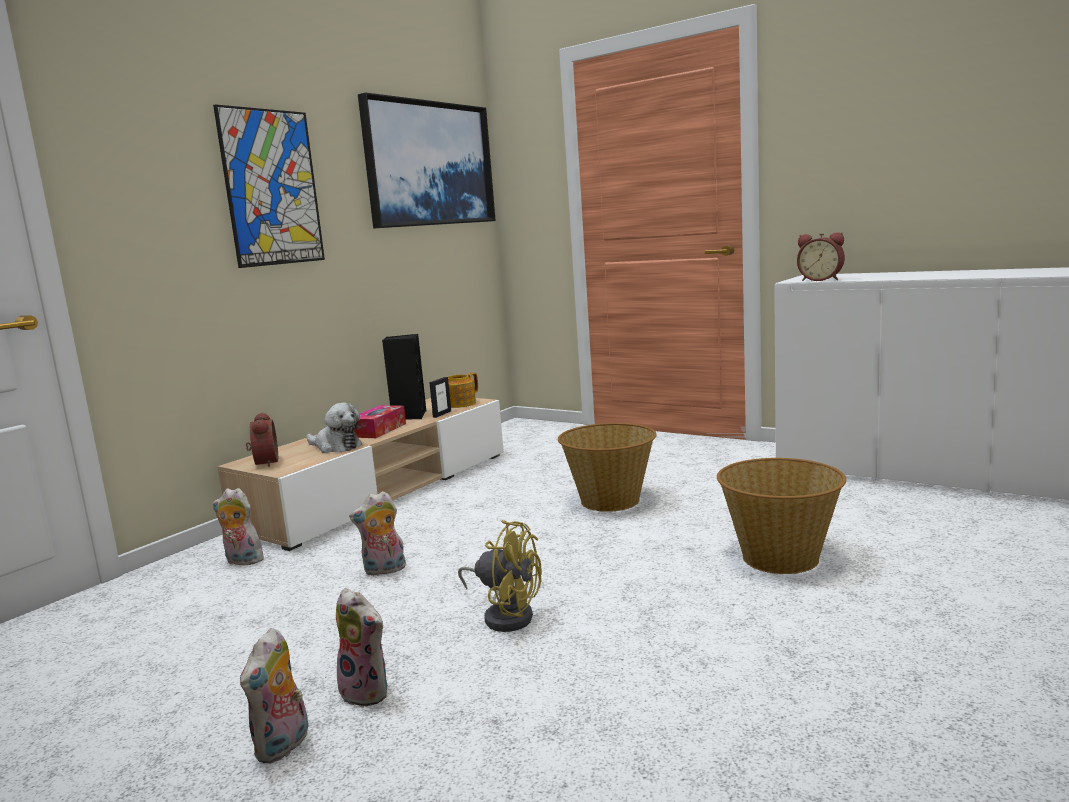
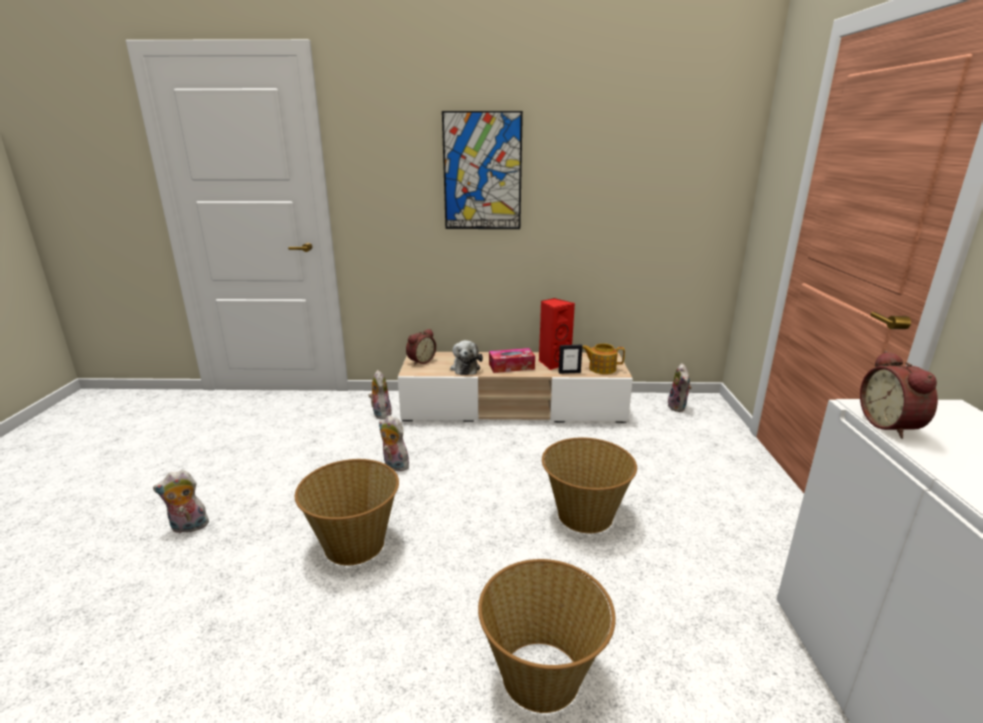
camera: 55 degrees right, 10 degrees up
plush toy [336,588,387,708] -> plush toy moved to [667,363,692,412]
picture [358,93,496,228] -> none
black speaker [382,334,427,420] -> red speaker [538,298,575,370]
yellow fan [458,520,542,632] -> basket [295,459,399,566]

